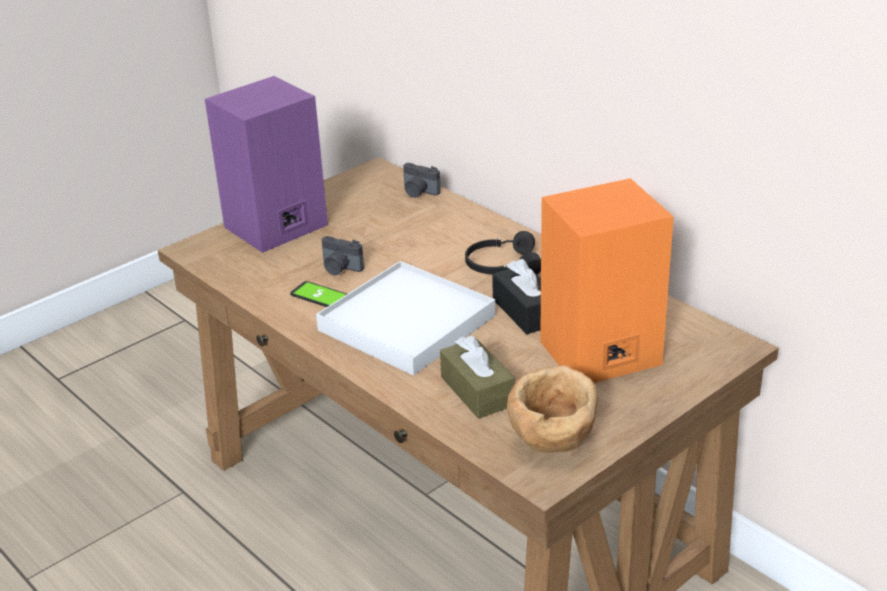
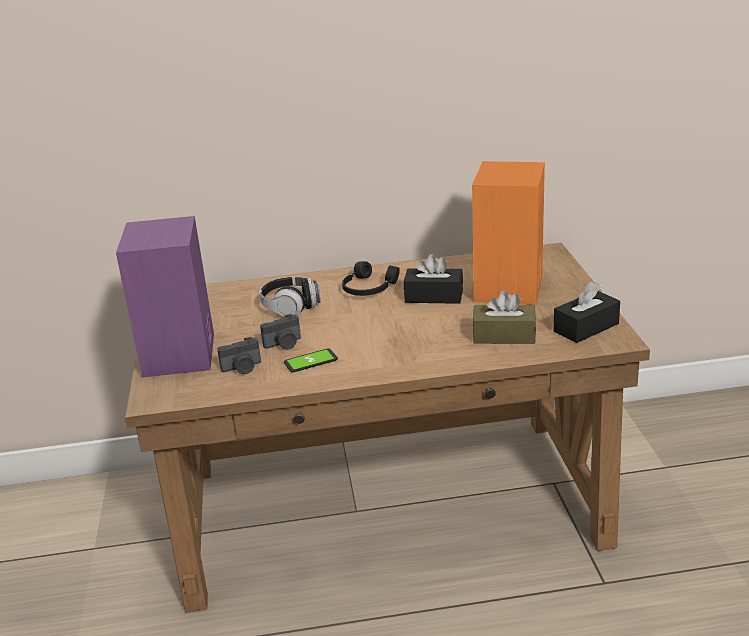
camera: 55 degrees left, 5 degrees down
white tray [316,261,496,376] -> none
camera [403,163,441,198] -> camera moved to [217,337,261,374]
brown bowl [507,365,598,453] -> black tissue box [553,282,620,343]
none -> headphones [260,277,321,317]

